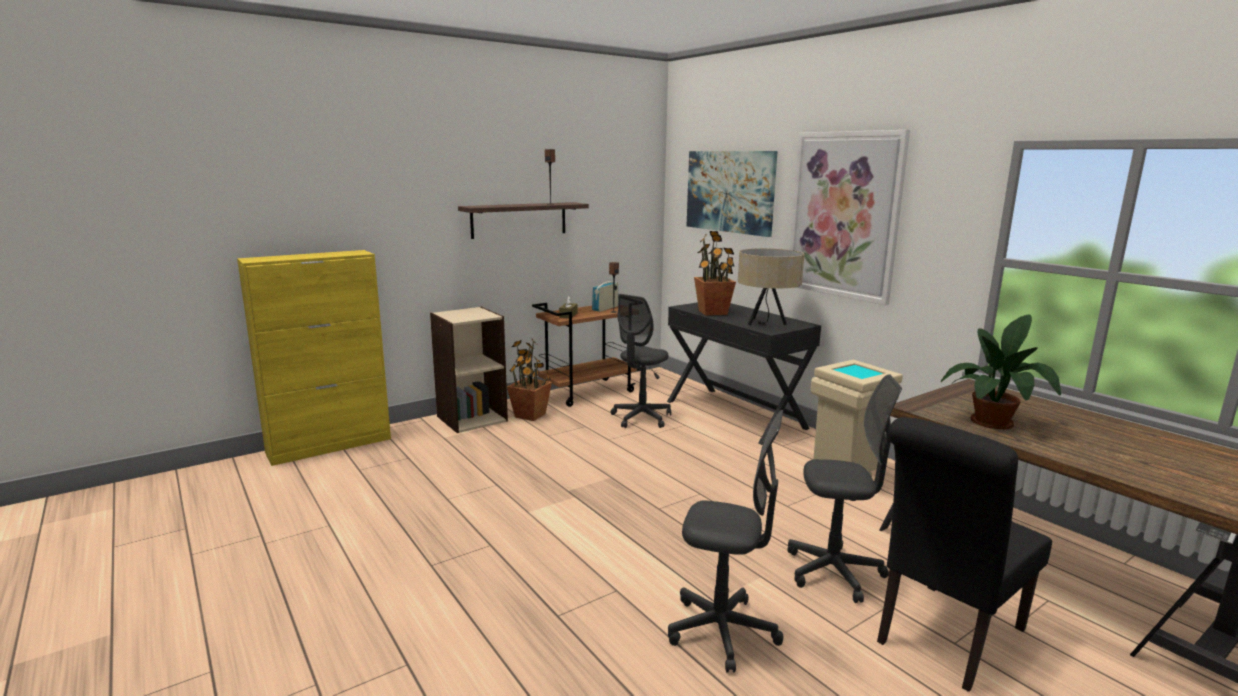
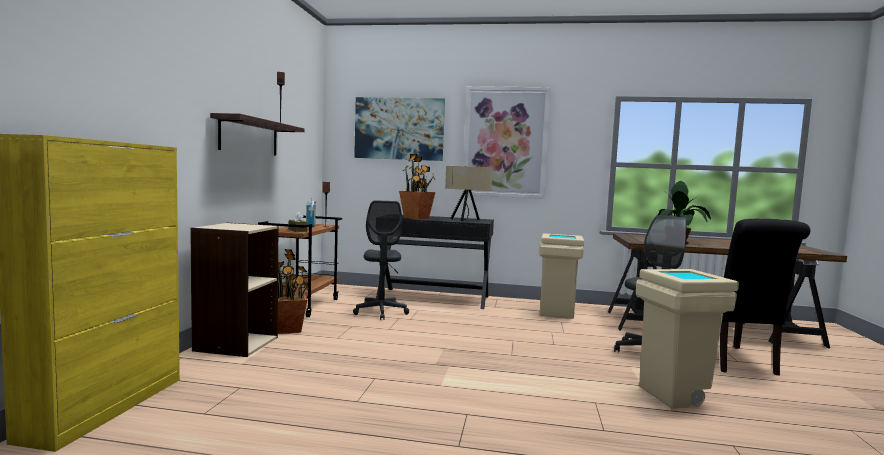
camera: 45 degrees left, 10 degrees down
grey office chair [668,410,783,673] -> beige trash can [636,269,739,409]

